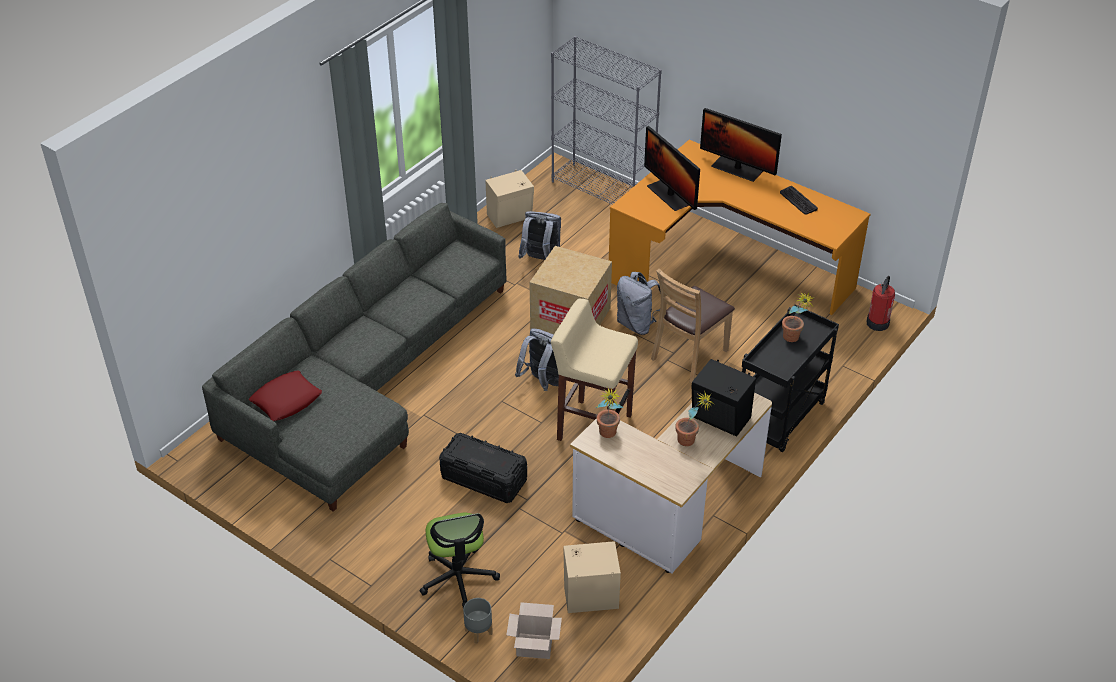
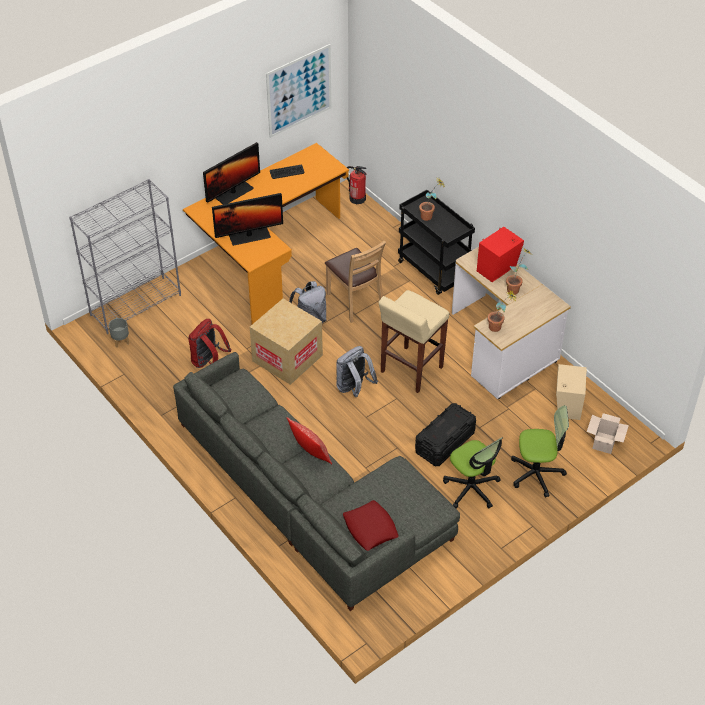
camera: 75 degrees left, 5 degrees up
grey planter [463,598,493,643] -> grey planter moved to [109,318,129,348]
beige speaker [485,170,534,228] -> none
grey backpack [518,211,561,260] -> red backpack [188,319,231,368]
black speaker [691,359,756,437] -> red speaker [477,227,524,282]
none -> picture [266,44,331,138]
none -> pillow [287,417,332,465]
none -> office chair [443,437,503,508]

